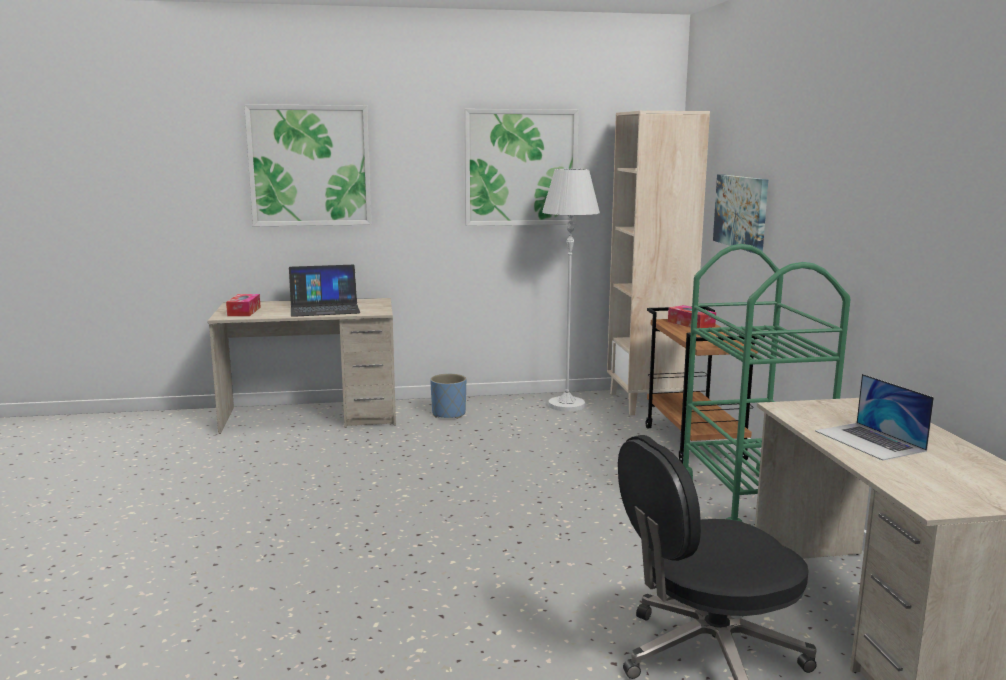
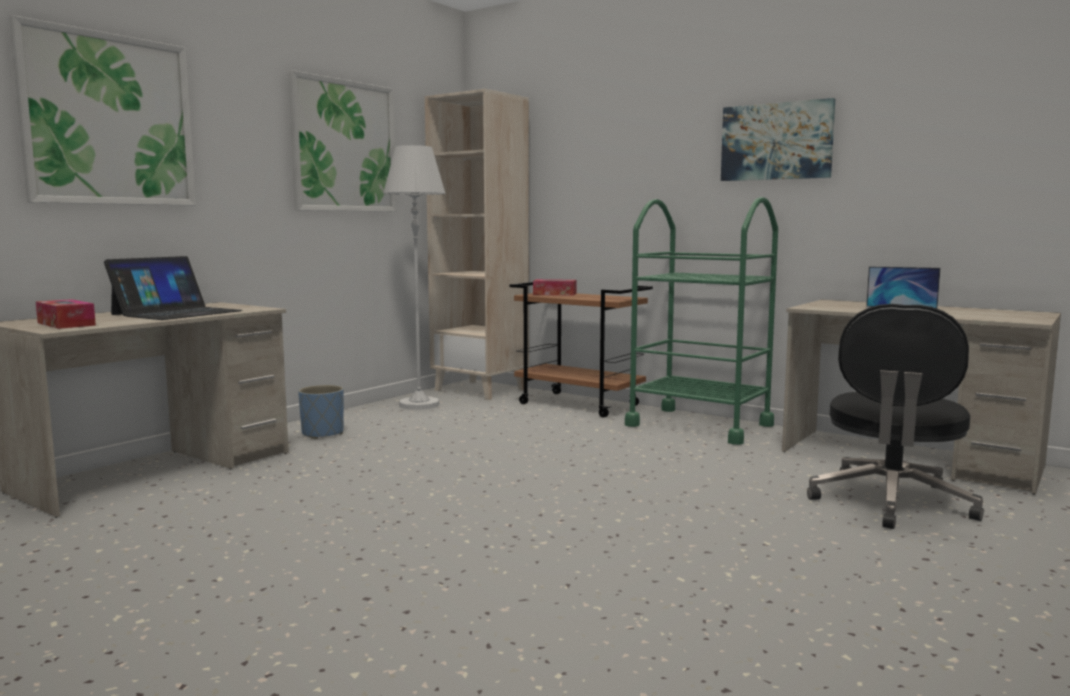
camera: 45 degrees left, 5 degrees down
picture [713,174,768,254] -> picture moved to [721,98,835,181]

